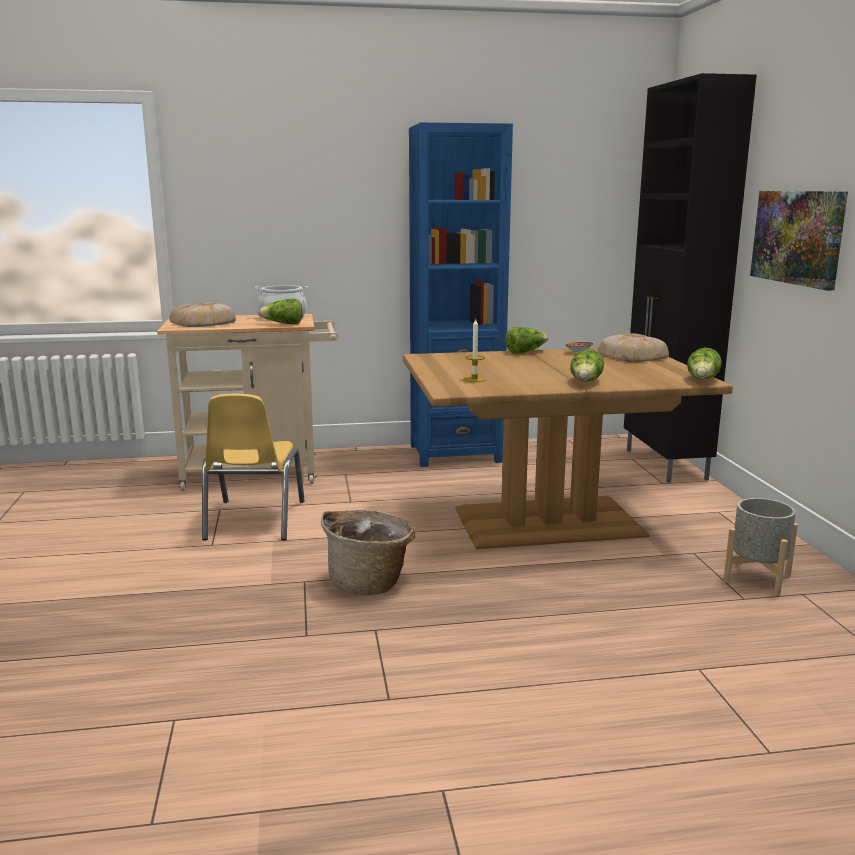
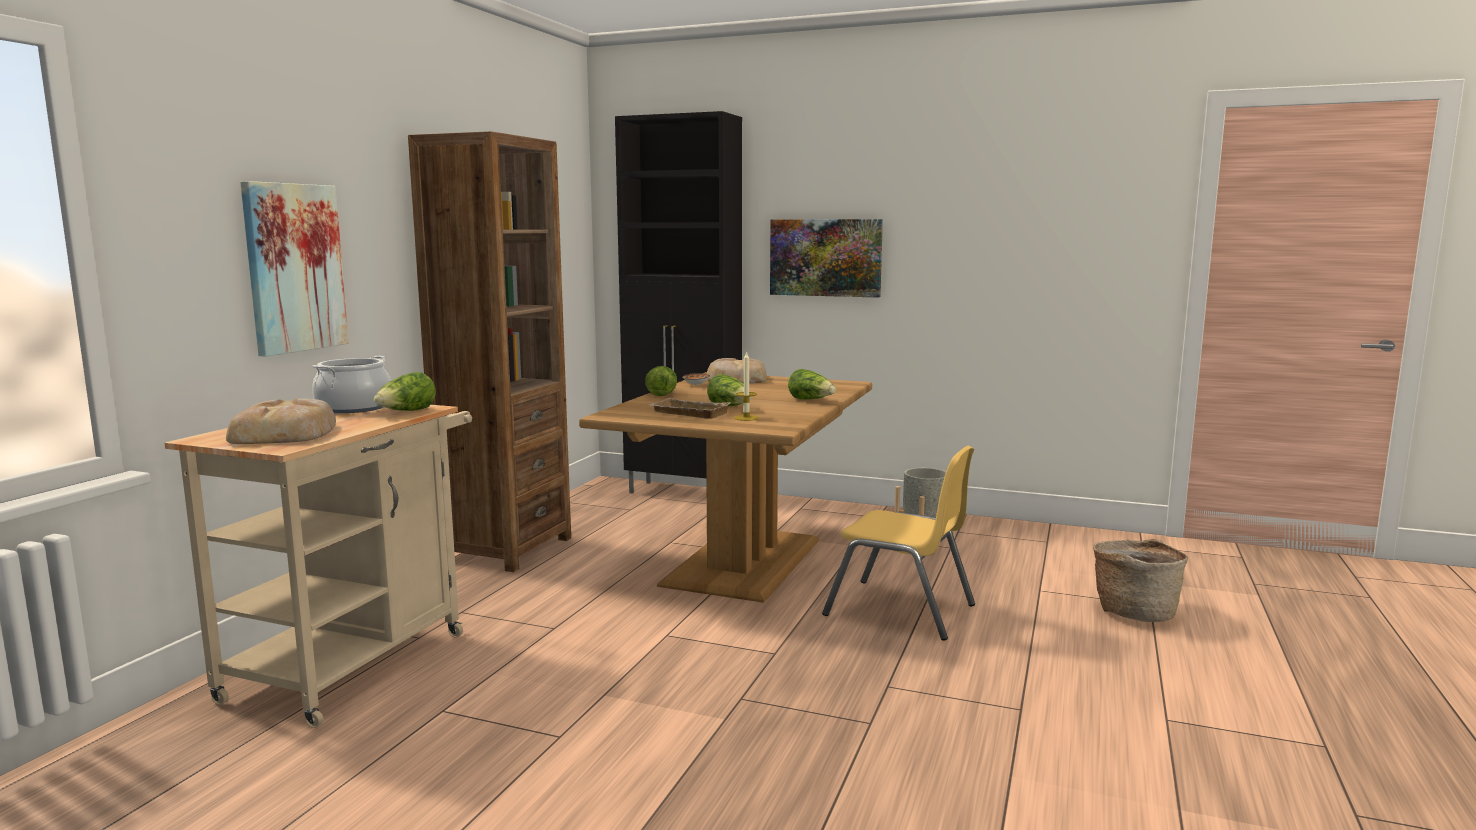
camera: 60 degrees left, 5 degrees down
yellow chair [202,394,305,540] -> yellow chair moved to [822,446,975,641]
basket [321,510,415,596] -> basket moved to [1093,539,1188,622]
blue bookcase [409,122,513,467] -> brown bookcase [408,131,571,572]
lettuce [687,347,722,380] -> lettuce moved to [707,374,752,406]
none -> picture [240,181,349,357]
none -> beige tray [650,398,731,419]

